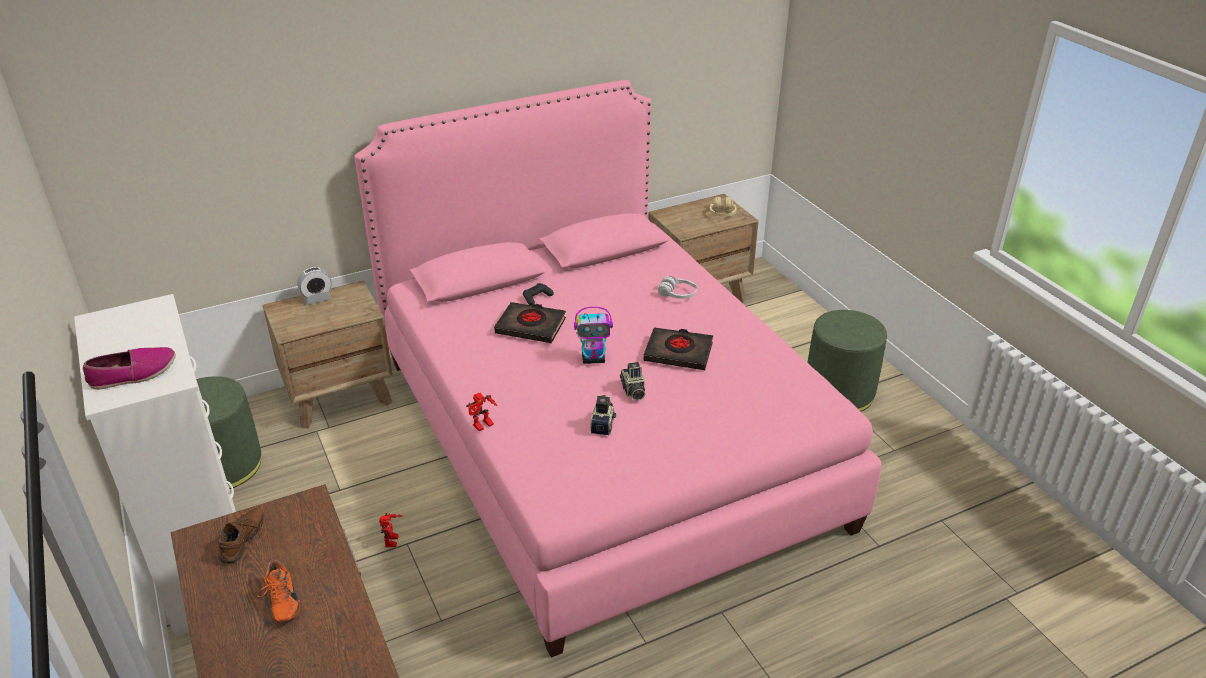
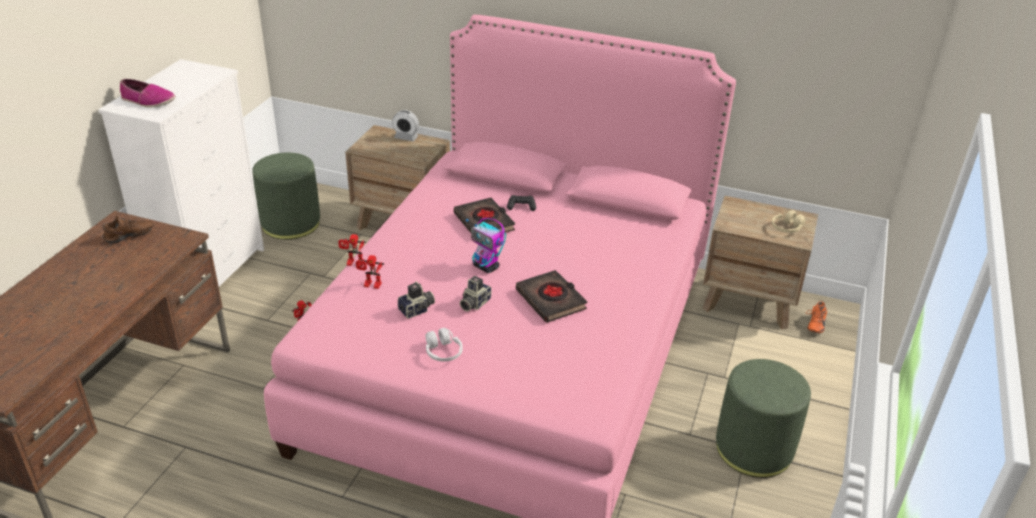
camera: 45 degrees right, 0 degrees up
orange shoe [257,560,300,623] -> orange shoe moved to [806,301,827,334]
white headphones [658,276,697,299] -> white headphones moved to [426,328,463,362]
none -> toy robot [356,255,384,289]

